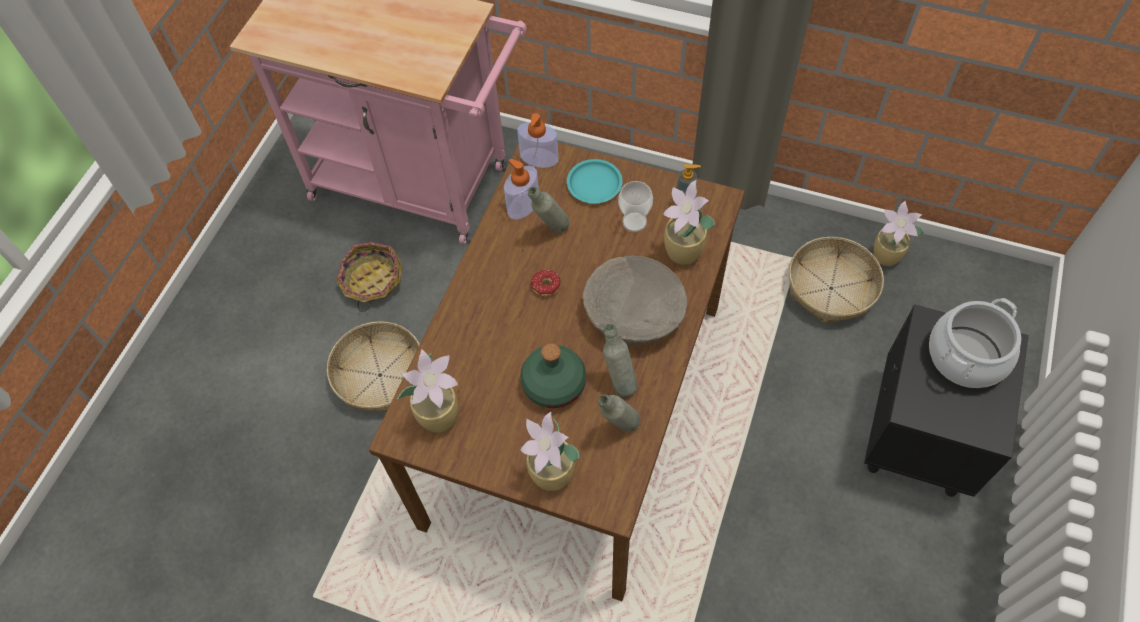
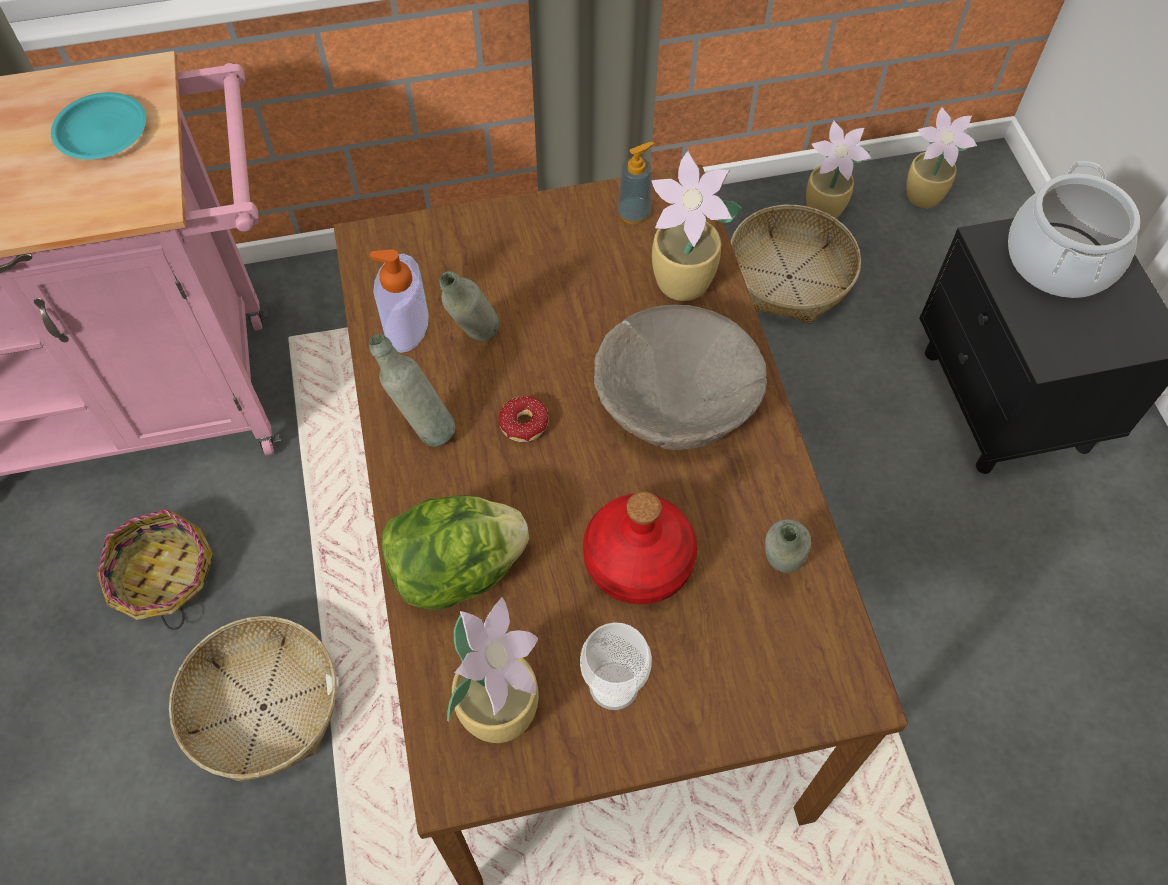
camera: 35 degrees left, 0 degrees up
soap dispenser [517,113,558,168] -> none
green bottle [520,343,586,408] -> red bottle [583,491,697,605]
potted plant [520,412,579,491] -> potted plant moved to [906,107,977,208]
turquoise plate [567,159,623,204] -> turquoise plate moved to [51,92,146,159]
grey bottle [603,324,637,397] -> grey bottle moved to [369,334,455,447]
cup [618,181,653,232] -> cup moved to [580,623,652,710]
none -> lettuce [382,495,529,610]

